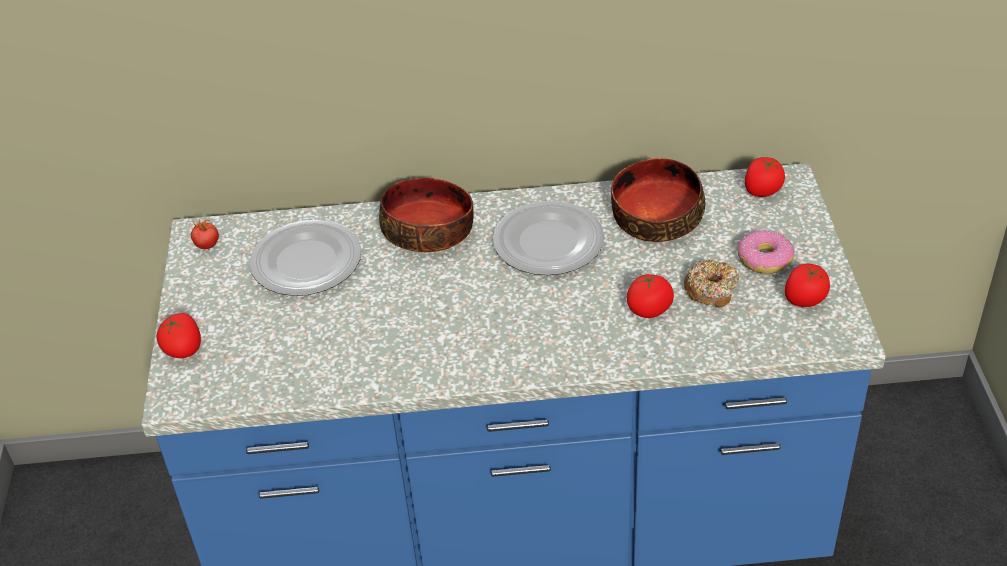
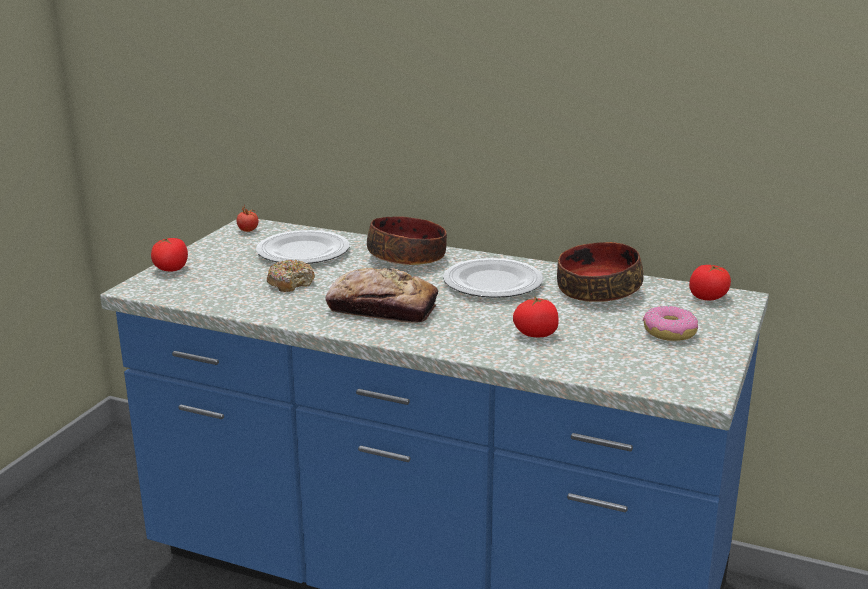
camera: 25 degrees right, 20 degrees down
donut [684,260,740,308] -> donut moved to [267,259,315,292]
tomato [785,263,830,307] -> none
none -> bread [325,268,438,323]

